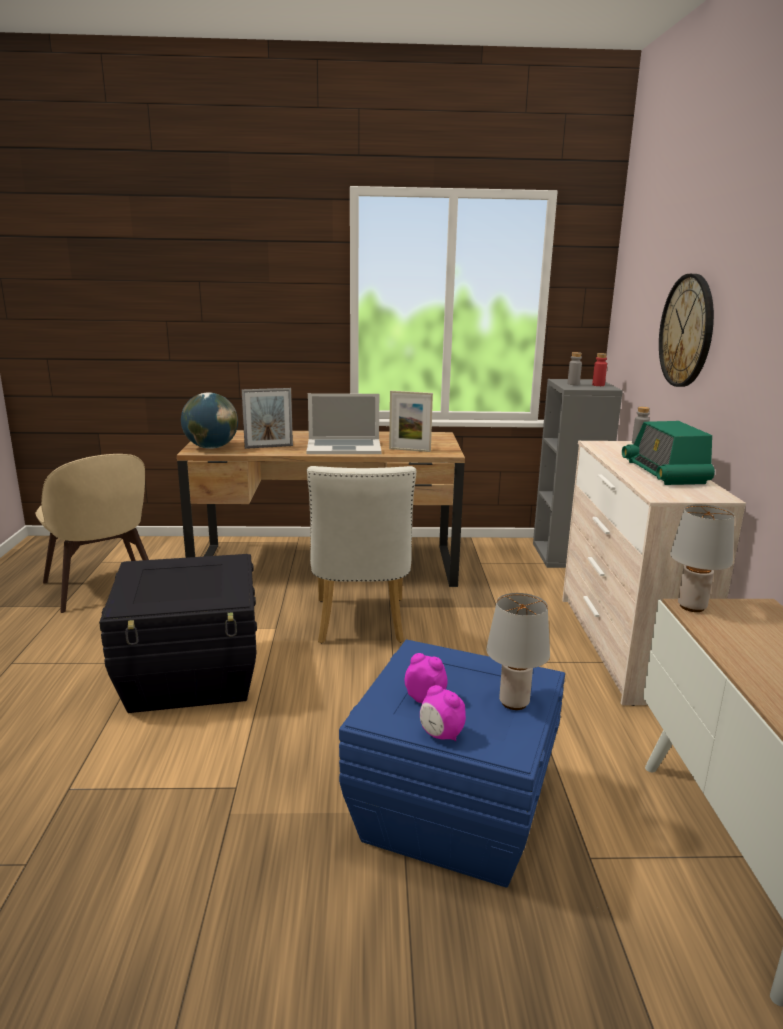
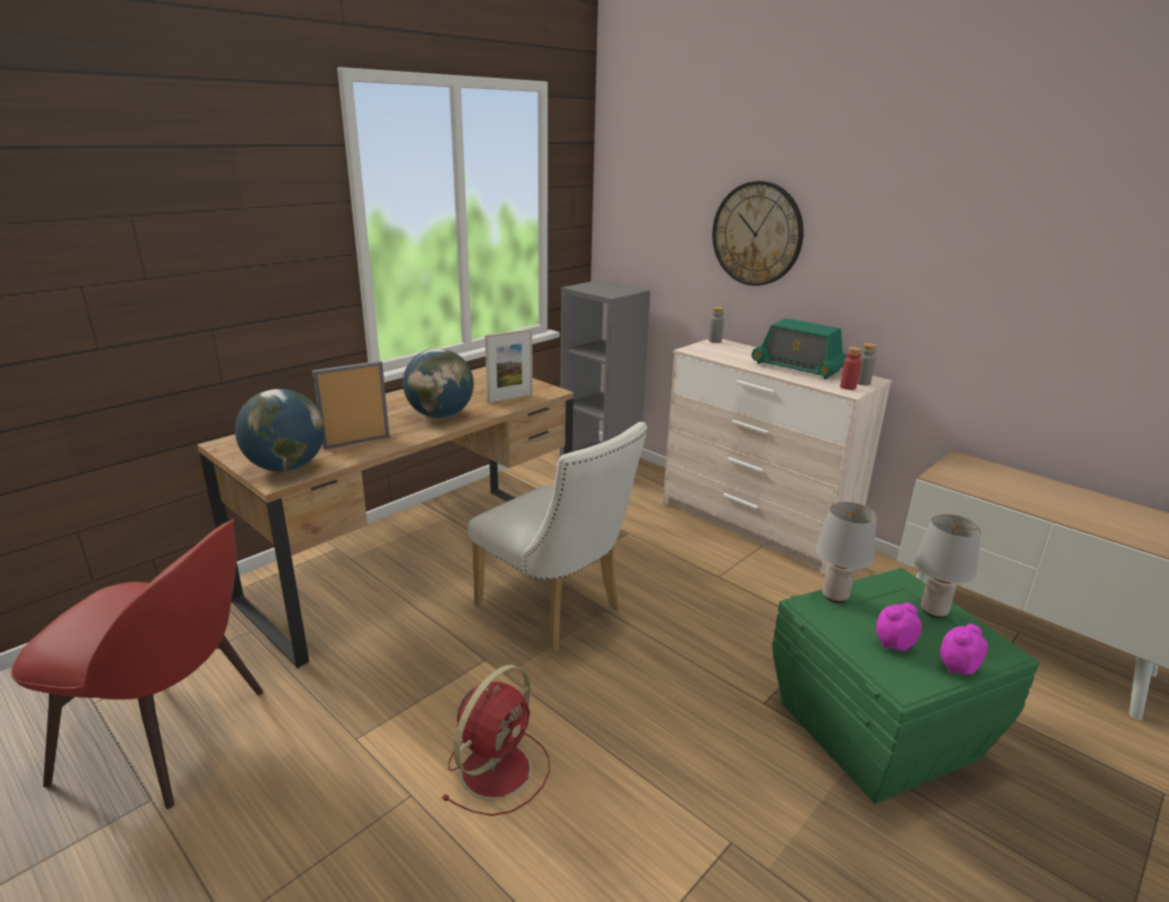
camera: 45 degrees left, 5 degrees up
beige chair [35,454,149,613] -> red chair [11,519,264,809]
black storage box [99,554,257,713] -> red fan [442,665,550,816]
picture frame [242,388,293,449] -> picture frame turned 150 degrees counterclockwise [312,361,390,449]
laptop [307,393,382,454] -> globe [403,348,474,418]
blue storage box [339,640,565,888] -> green storage box [772,568,1040,804]
alarm clock [420,685,466,741] -> alarm clock turned 150 degrees clockwise [940,624,988,675]
grey bottle [568,352,582,385] -> grey bottle moved to [857,343,877,385]
red bottle [592,353,607,386] -> red bottle moved to [840,347,862,390]
grey table lamp [670,504,735,612] -> grey table lamp moved to [816,502,877,603]

